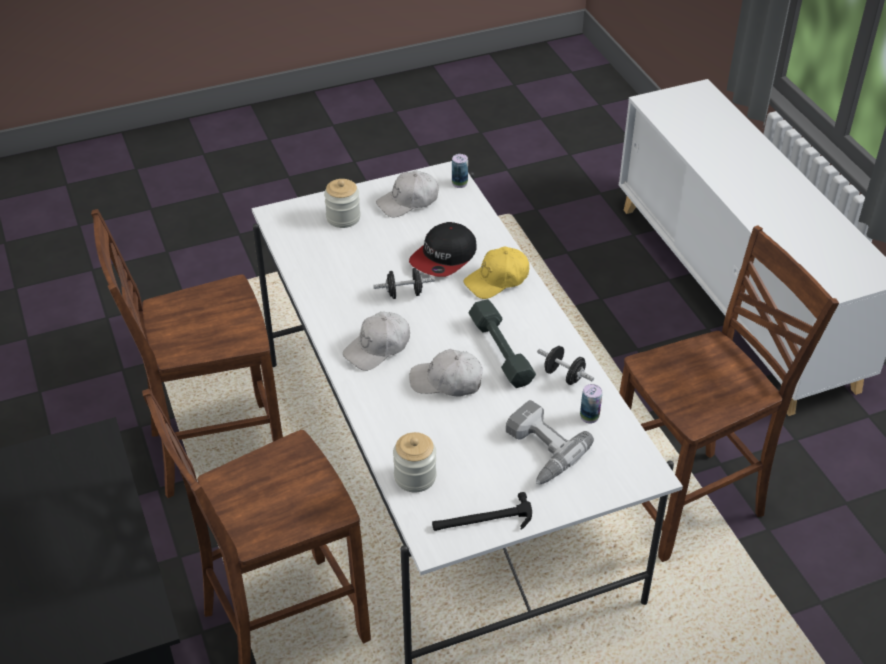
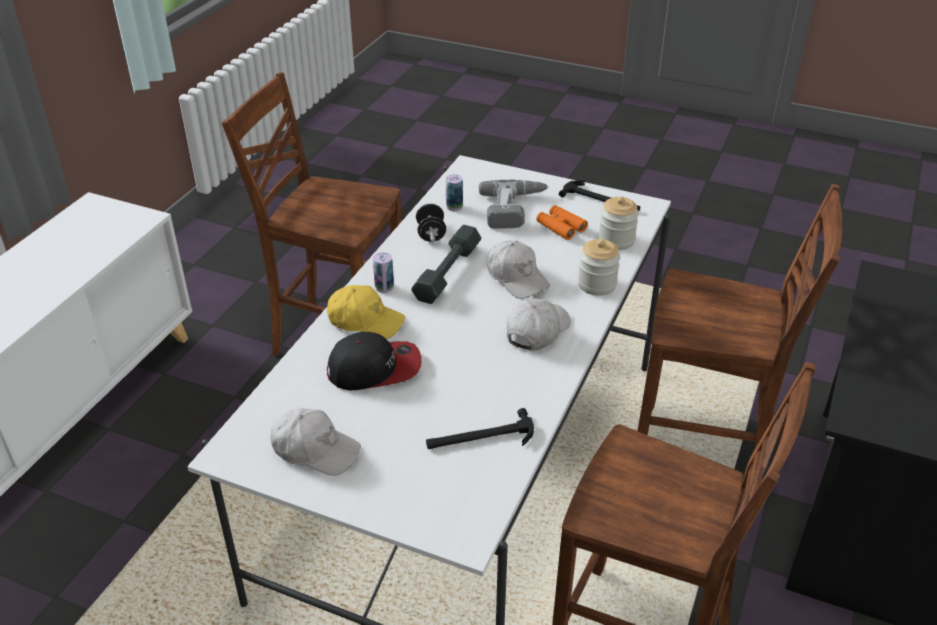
camera: 135 degrees left, 5 degrees down
jar [324,179,360,228] -> jar moved to [578,239,620,296]
white cap [343,312,410,371] -> white cap turned 60 degrees counterclockwise [507,299,571,351]
black dumbbell [373,268,435,299] -> none
can [452,154,468,188] -> can moved to [373,253,394,293]
none -> hammer [426,408,534,449]
none -> orange binoculars [536,205,588,240]

